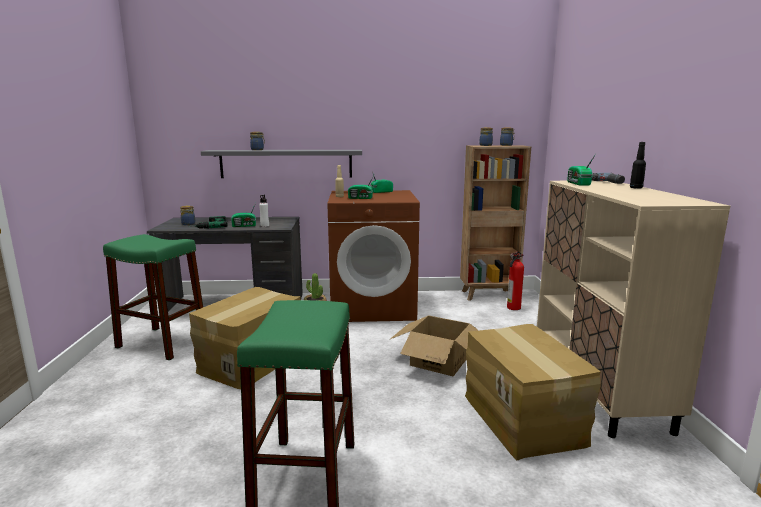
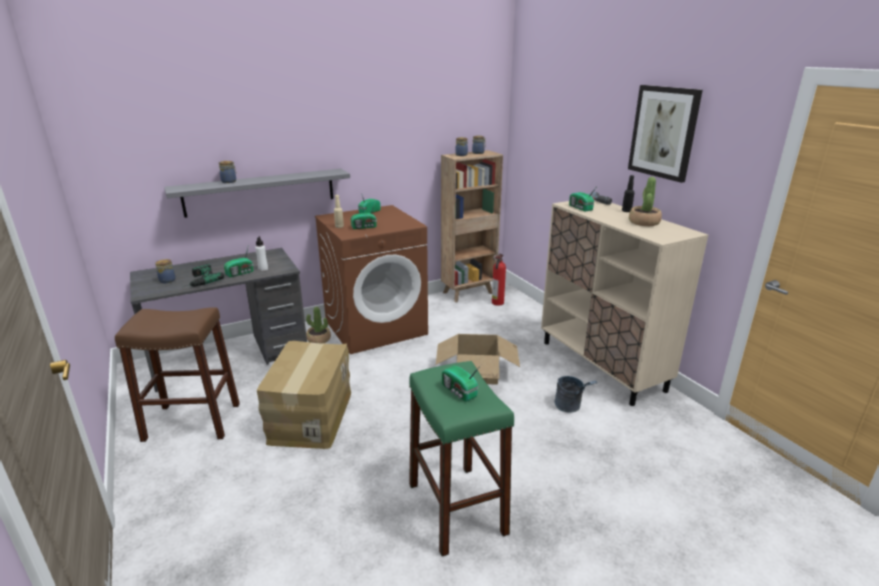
camera: 25 degrees left, 10 degrees up
green stool [103,234,203,361] -> brown stool [115,307,240,442]
cardboard box [465,324,601,460] -> grey bucket [554,376,598,413]
none -> radio [442,365,481,402]
none -> picture [628,85,703,183]
none -> potted plant [629,177,662,226]

